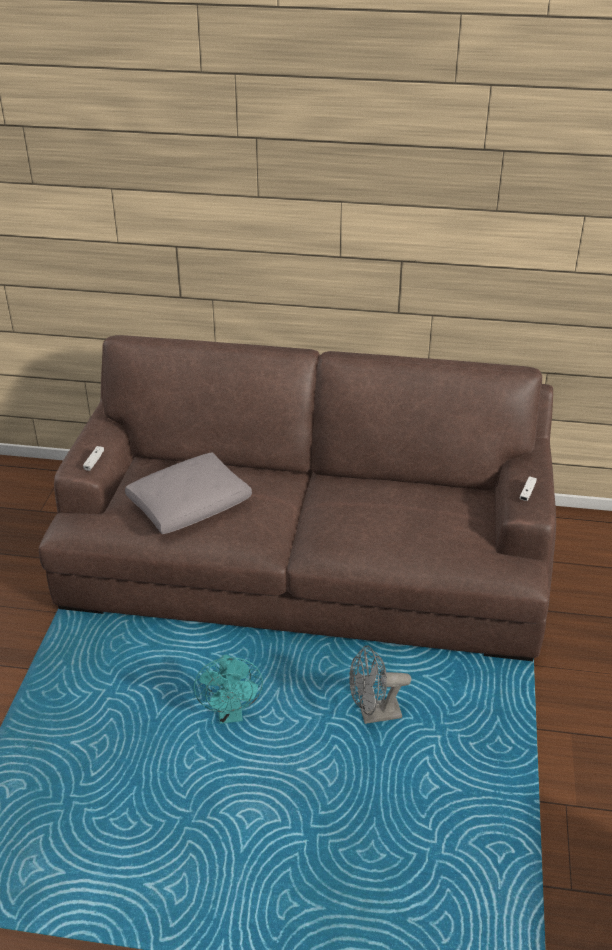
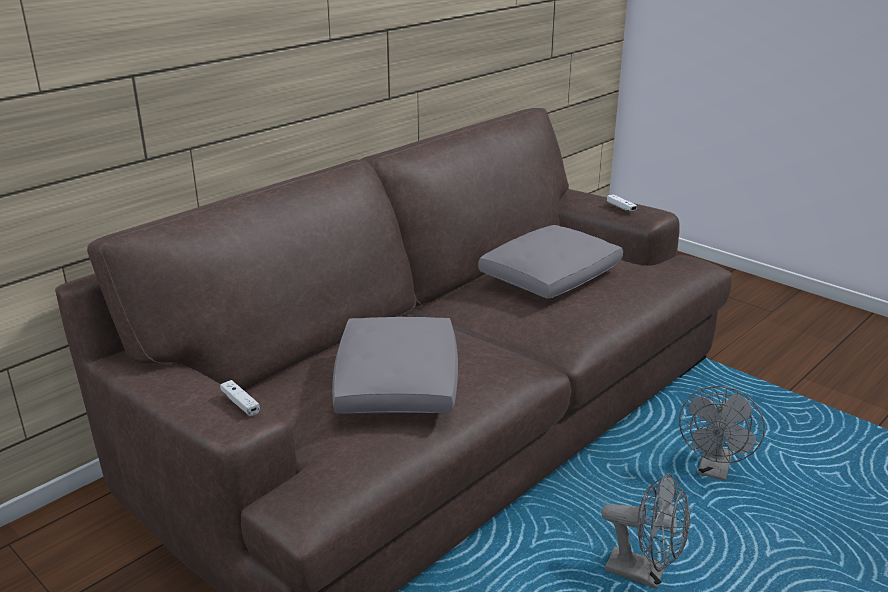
camera: 55 degrees left, 10 degrees down
turquoise fan [194,654,263,724] -> grey fan [602,473,690,589]
none -> grey pillow [478,225,623,299]

